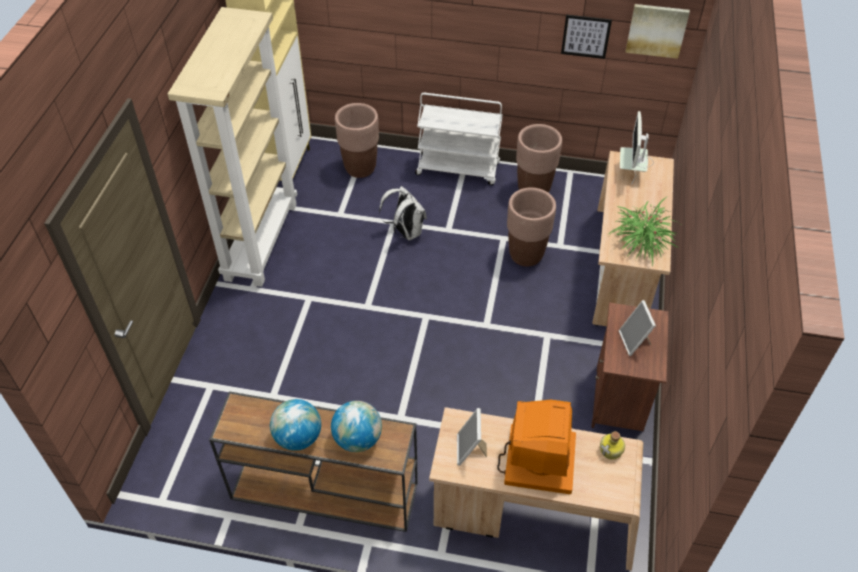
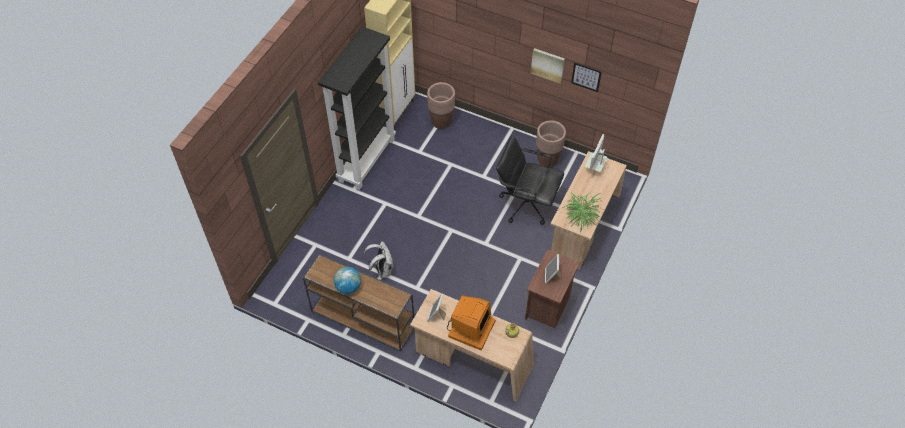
camera: 15 degrees right, 5 degrees up
beige bookcase [168,7,297,287] -> black bookcase [318,27,396,190]
globe [331,401,382,452] -> none
white backpack [379,186,427,240] -> white backpack moved to [364,241,393,278]
white cart [415,93,503,185] -> none
brown planter [507,187,556,267] -> black office chair [496,135,564,225]
picture [625,4,690,59] -> picture moved to [531,48,565,84]

